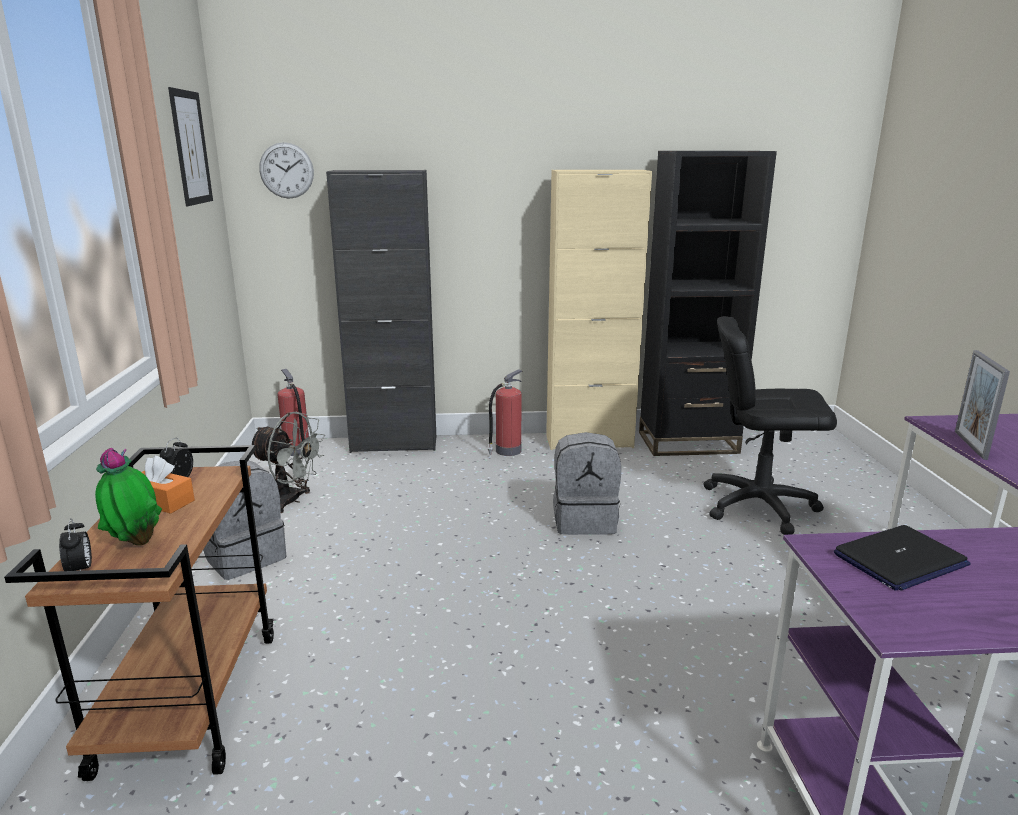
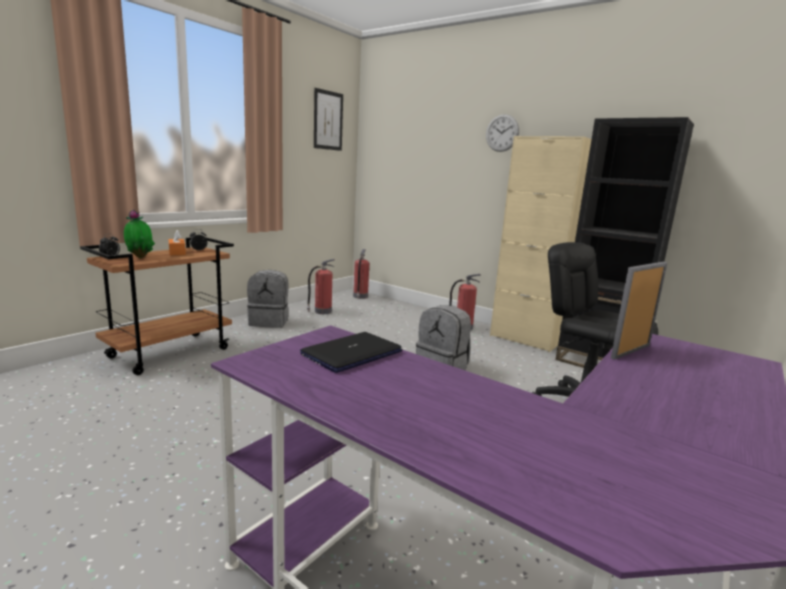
camera: 40 degrees right, 5 degrees down
grey fan [252,412,325,513] -> fire extinguisher [307,259,334,314]
wall clock [259,142,314,199] -> wall clock moved to [486,114,519,152]
black cabinet [326,170,436,453] -> none
laptop [834,525,970,591] -> laptop turned 120 degrees clockwise [300,332,402,373]

